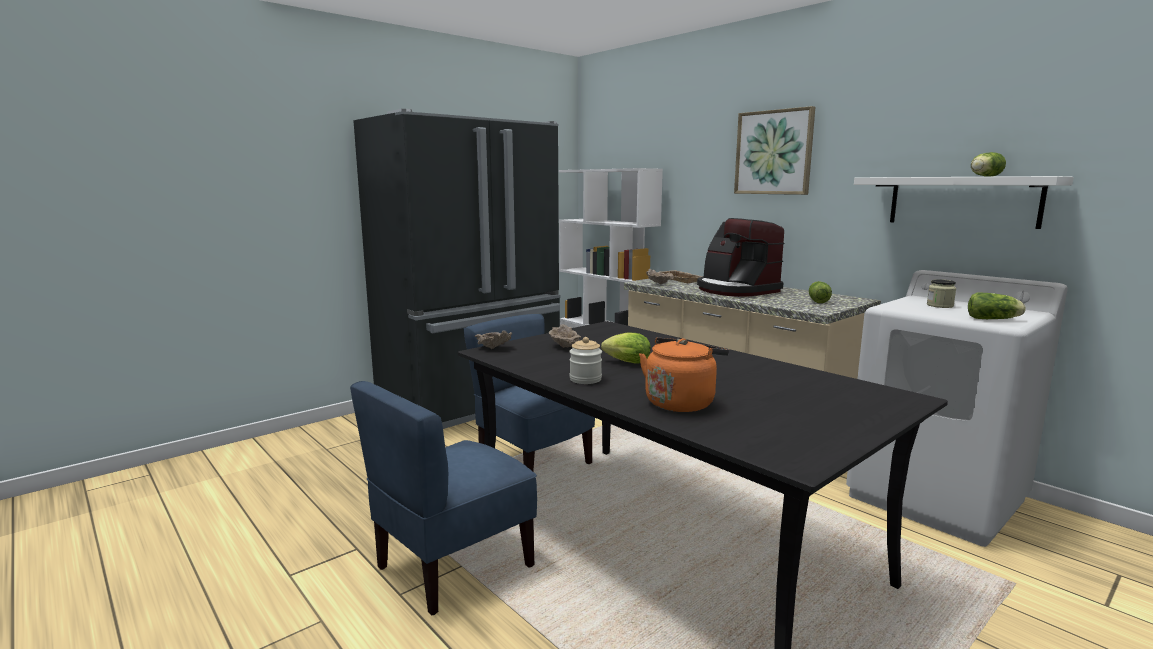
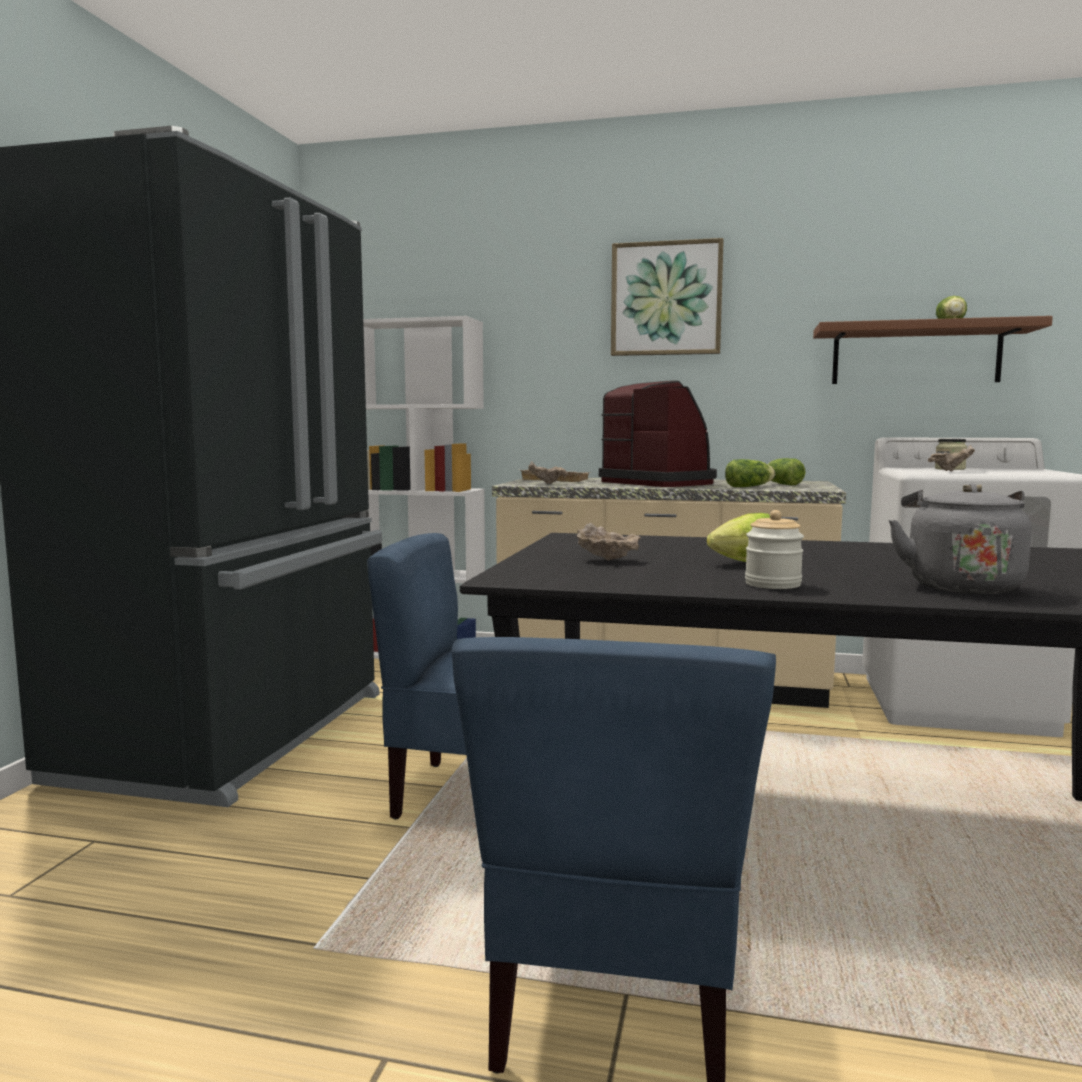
camera: 35 degrees left, 5 degrees down
beige bowl [474,330,512,349] -> beige bowl moved to [928,445,975,472]
orange kettle [639,338,729,412] -> grey kettle [889,483,1032,594]
coffee machine [697,218,785,297] -> coffee machine turned 150 degrees counterclockwise [599,380,717,487]
white shelf [854,176,1074,229] -> brown shelf [813,316,1053,384]
lettuce [968,293,1026,319] -> lettuce moved to [725,459,775,487]

